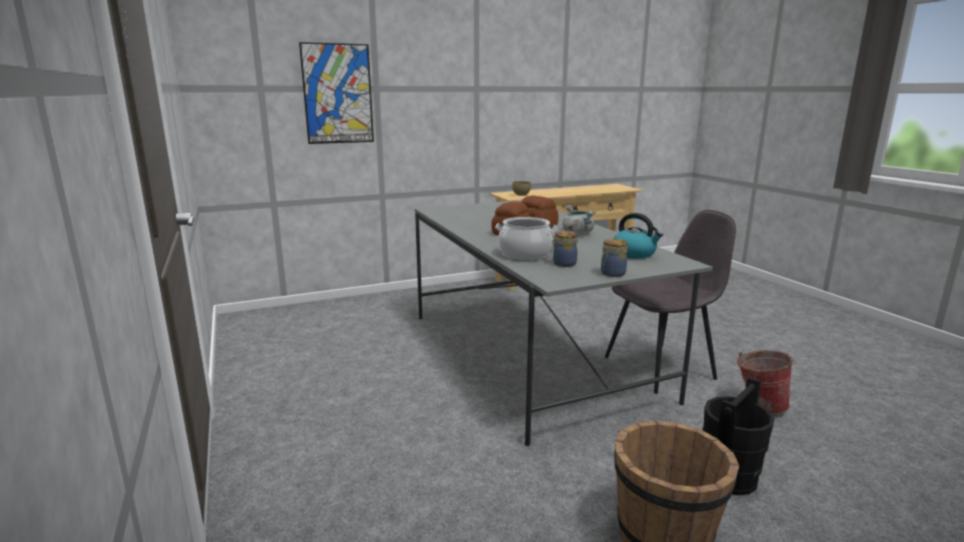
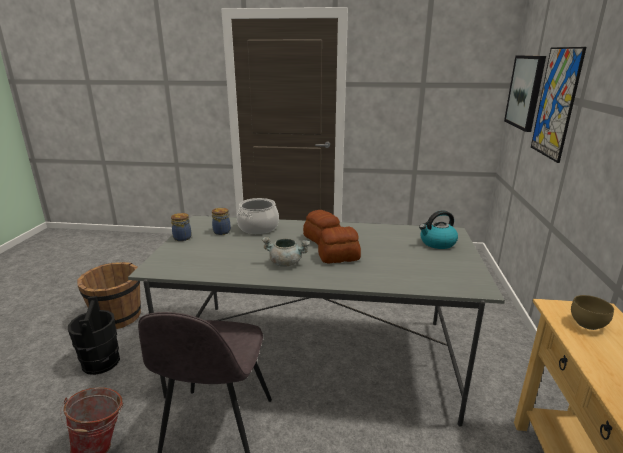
camera: 120 degrees right, 5 degrees up
kettle [614,213,663,258] -> kettle moved to [419,210,458,249]
none -> picture [504,55,546,132]

